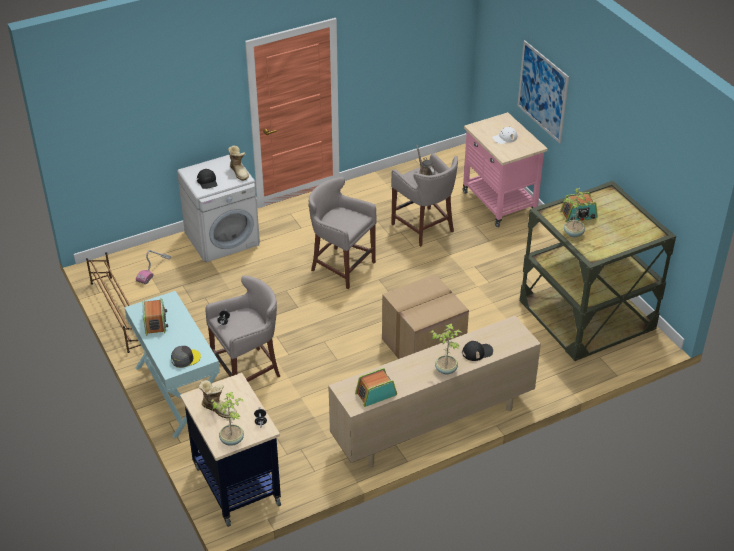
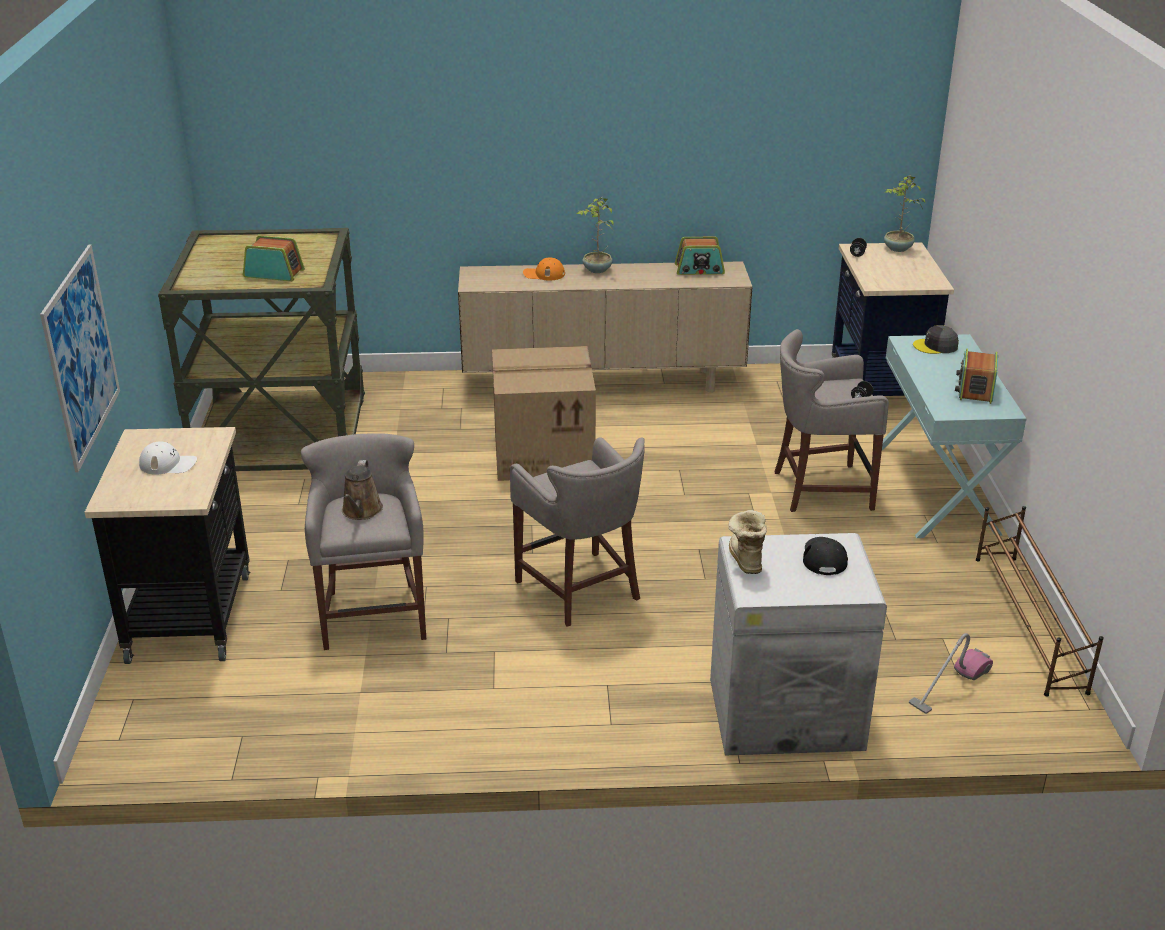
camera: 155 degrees left, 10 degrees down
boot [199,380,237,419] -> none
pink cart [462,112,548,227] -> black cart [84,427,251,664]
black cap [462,341,493,361] -> orange cap [523,258,565,280]
potted plant [564,188,595,237] -> none

